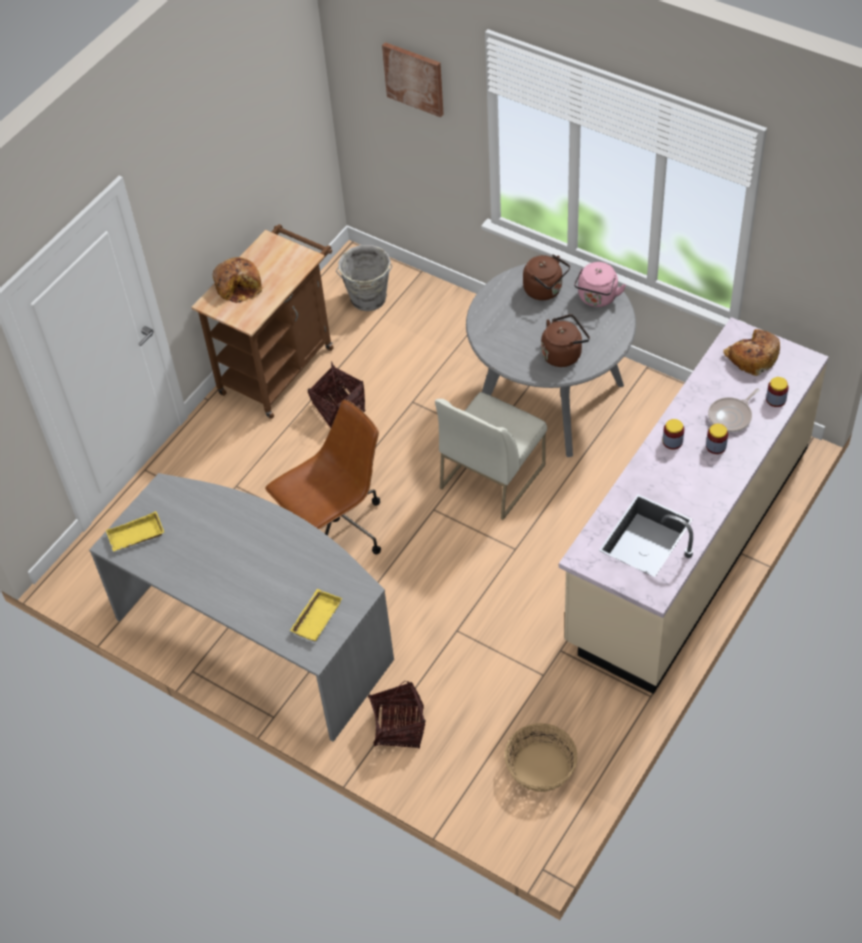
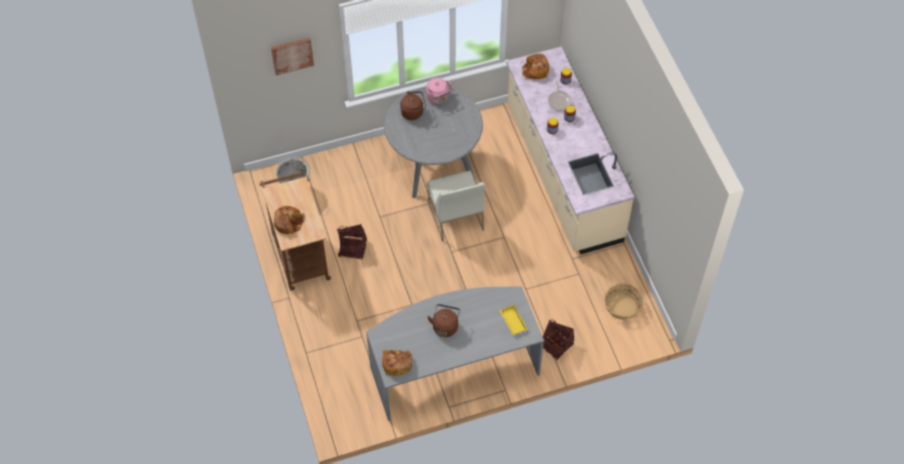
camera: 55 degrees left, 5 degrees up
yellow tray [106,511,164,552] -> bread [382,350,412,377]
brown office chair [265,399,381,554] -> none
brown kettle [541,314,590,367] -> brown kettle moved to [427,304,460,337]

